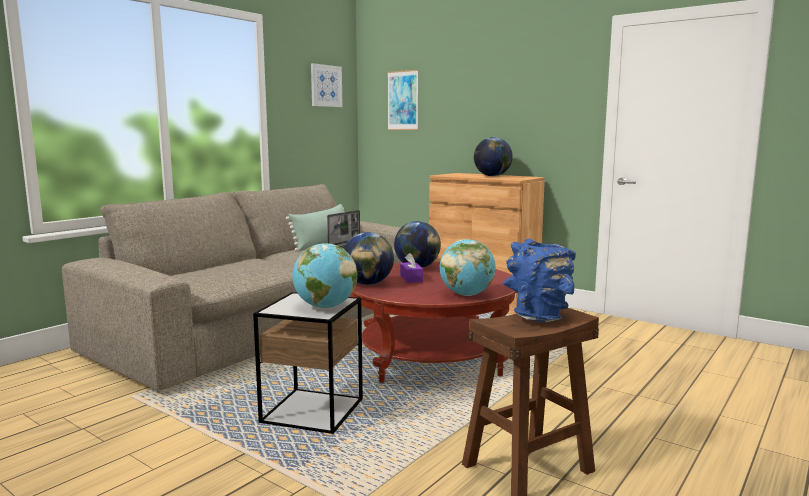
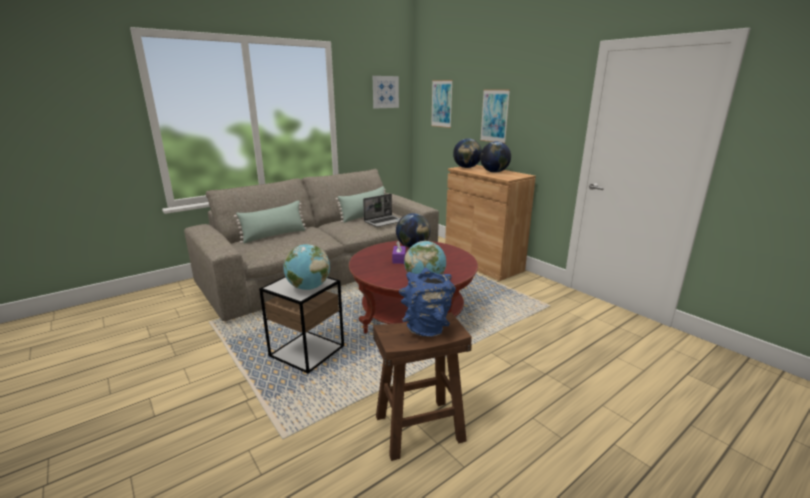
camera: 15 degrees right, 10 degrees up
globe [343,232,394,285] -> globe moved to [453,138,482,168]
none -> green pillow [234,200,307,244]
none -> picture [480,89,510,144]

